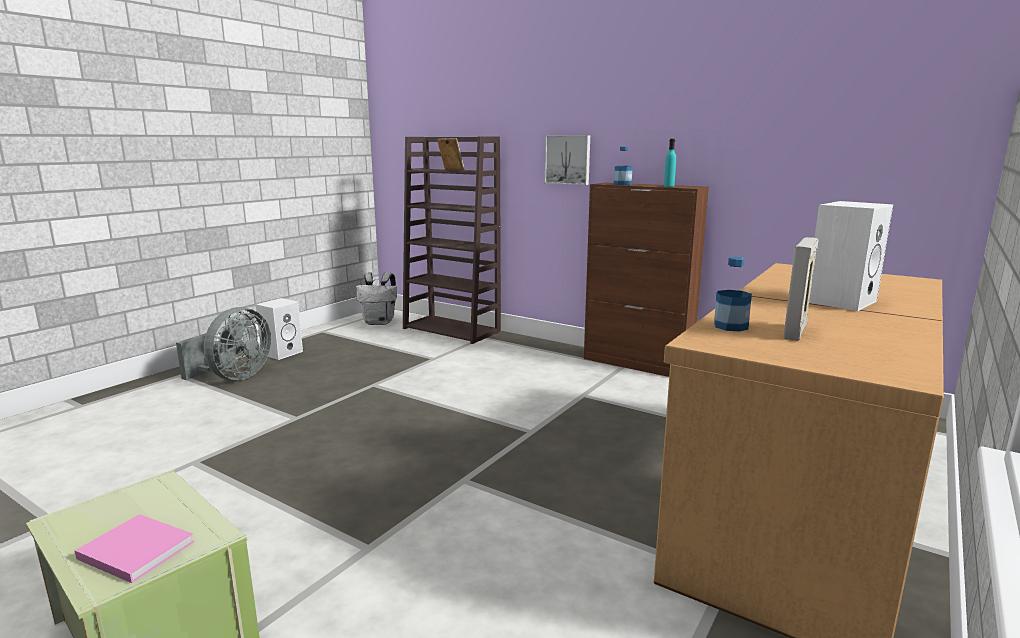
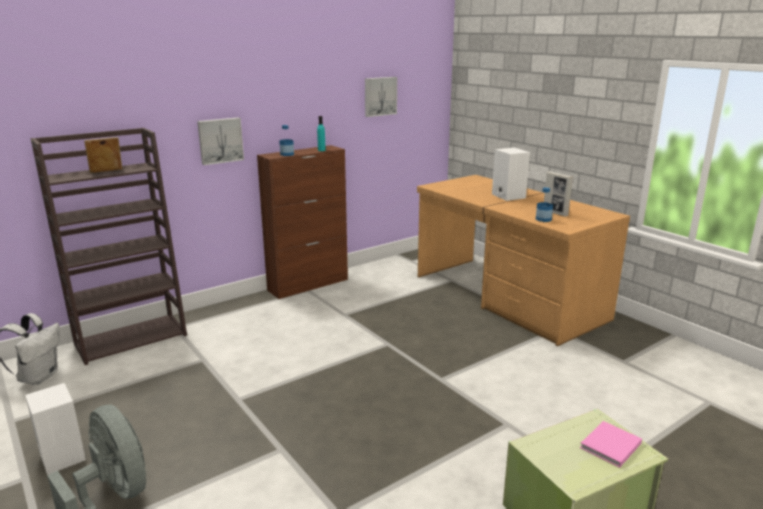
camera: 70 degrees left, 5 degrees up
none -> picture [365,77,397,117]

